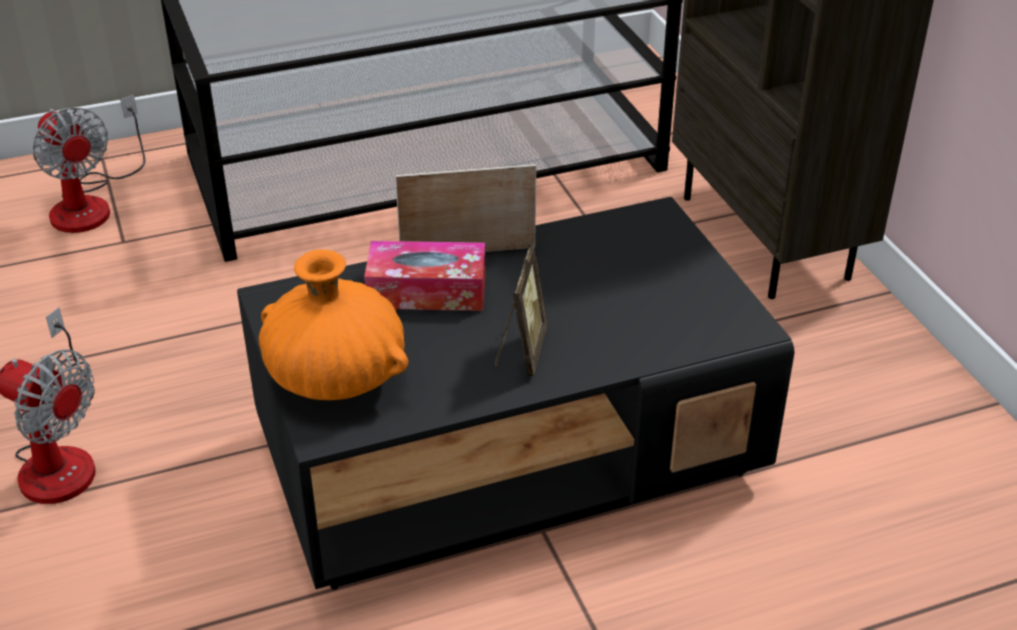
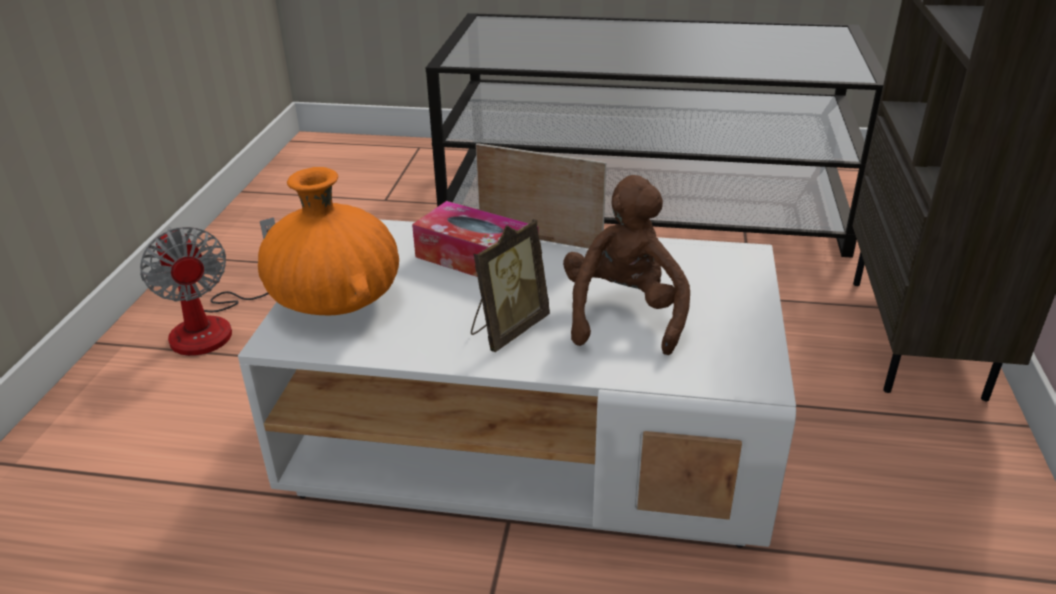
camera: 30 degrees right, 5 degrees down
fan [33,95,146,233] -> none
black coffee table [237,197,795,590] -> white coffee table [238,219,796,548]
none -> brown plush toy [563,175,690,355]

